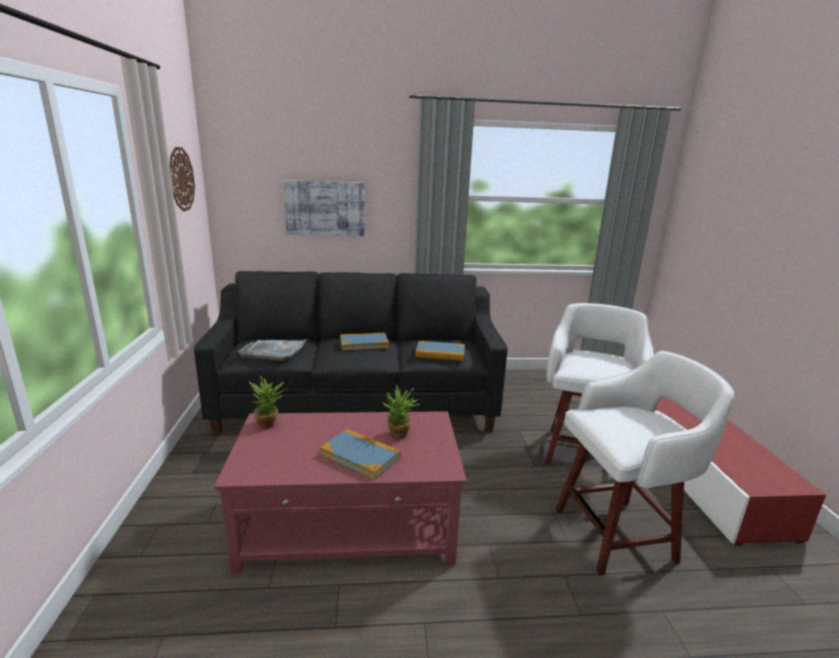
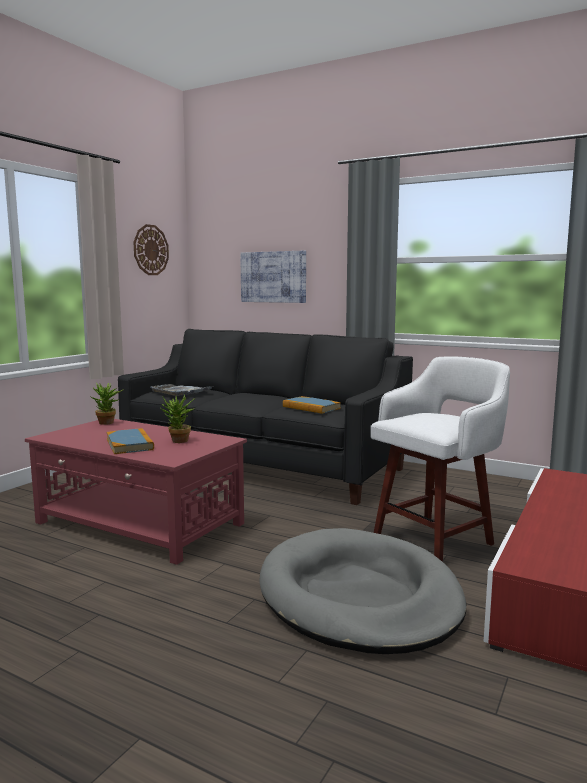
camera: 35 degrees right, 10 degrees down
book [340,333,389,351] -> none
white stool [555,351,734,575] -> grey dog bed [259,528,466,654]

